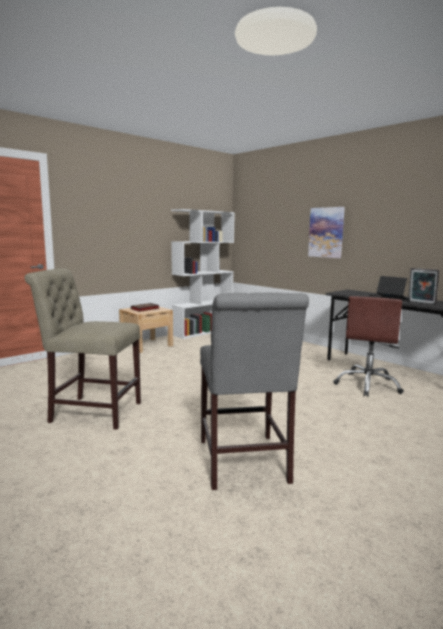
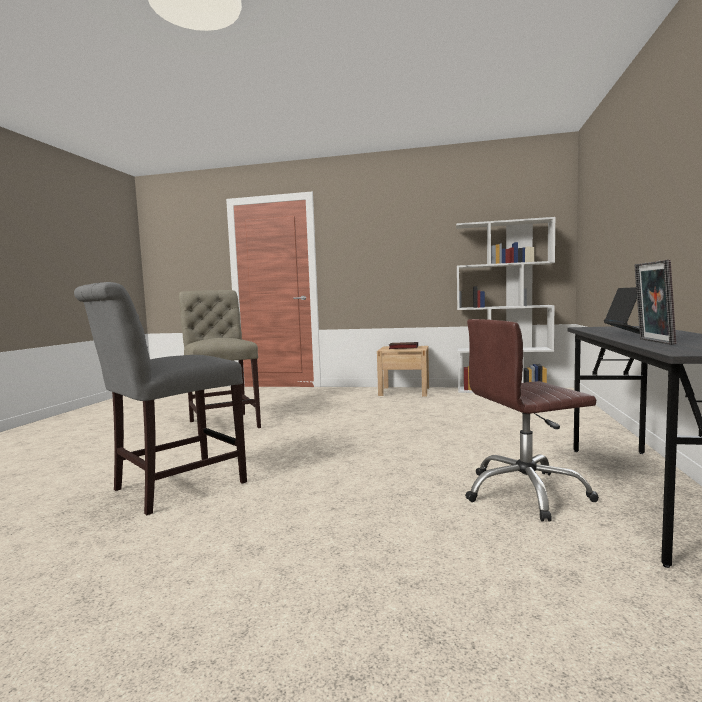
camera: 55 degrees right, 5 degrees down
picture [308,207,345,258] -> none

